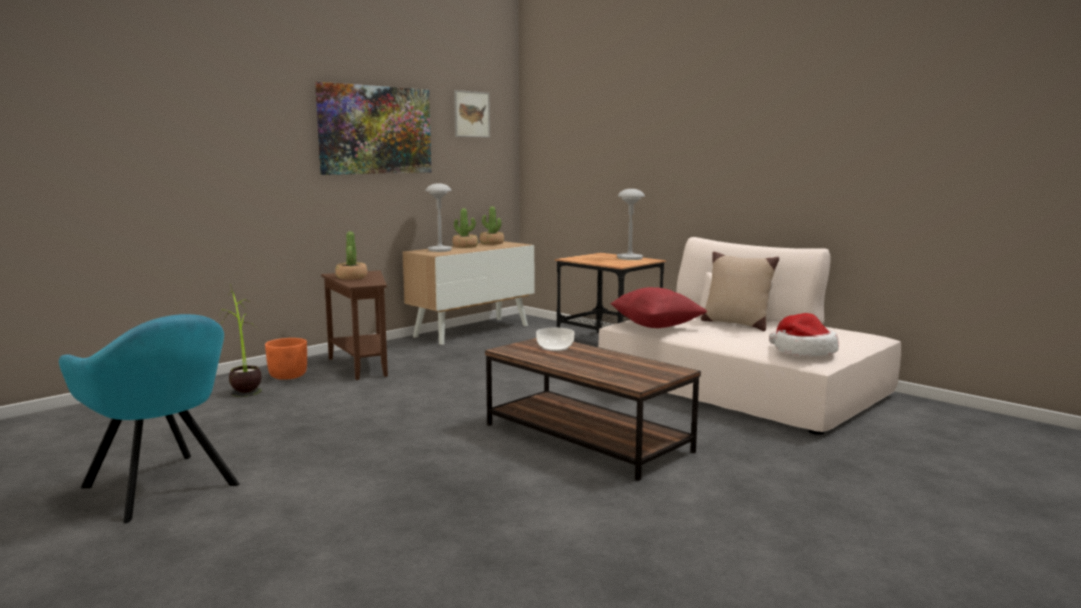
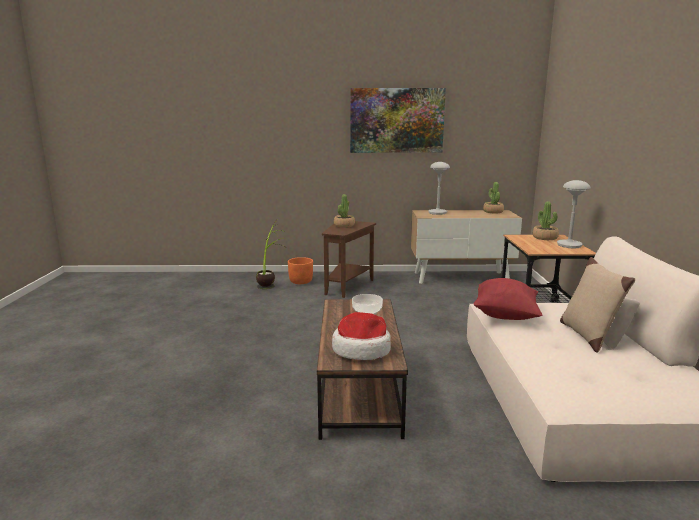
camera: 45 degrees right, 5 degrees up
turquoise armchair [59,314,240,523] -> none
potted plant [452,208,478,248] -> potted plant moved to [533,201,559,240]
picture [454,90,490,137] -> none
hat [769,313,839,356] -> hat moved to [332,312,391,360]

